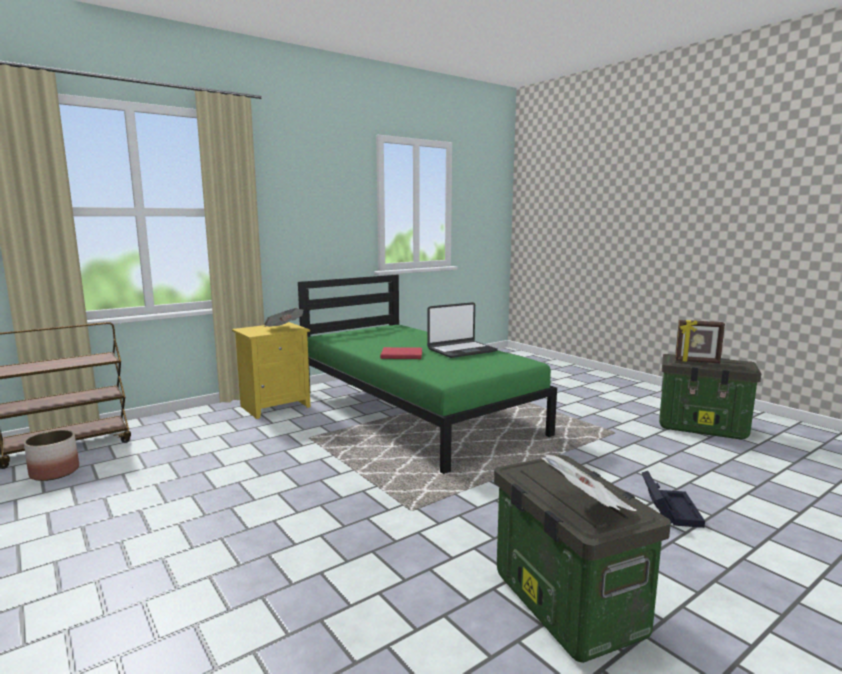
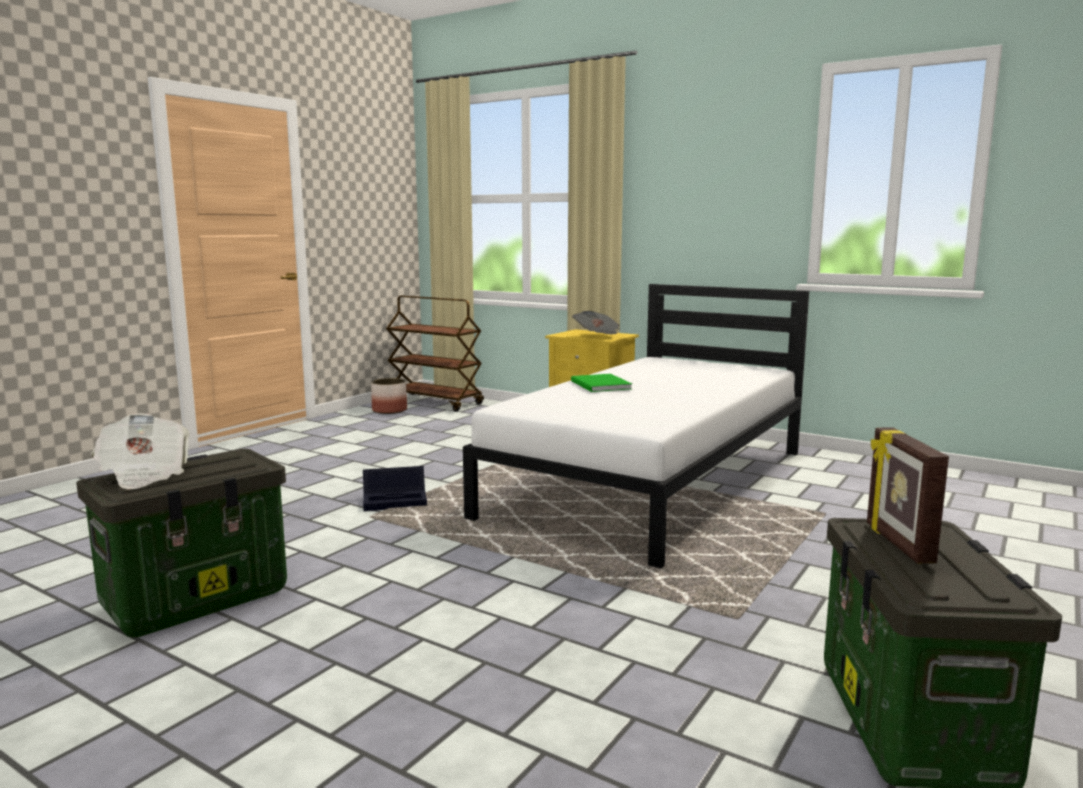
camera: 70 degrees right, 0 degrees up
green bed [298,275,557,474] -> white bed [463,284,809,568]
red book [380,347,422,359] -> green book [571,374,632,392]
laptop [427,302,498,358] -> none
black storage box [642,471,705,528] -> black storage box moved to [363,466,427,511]

